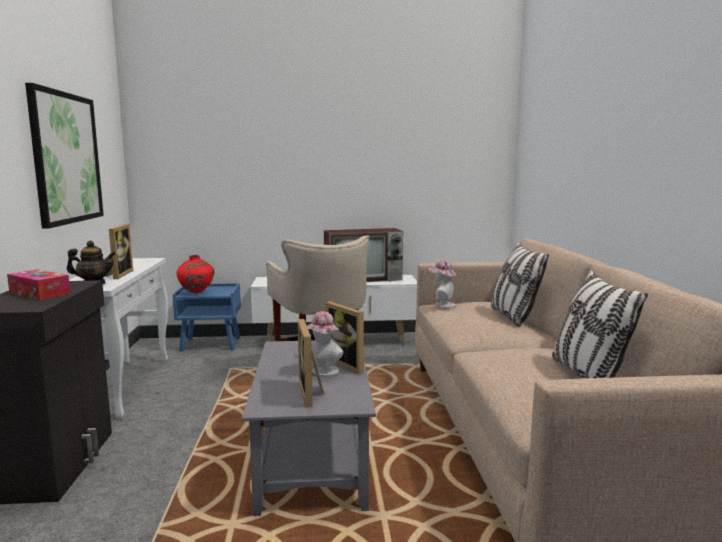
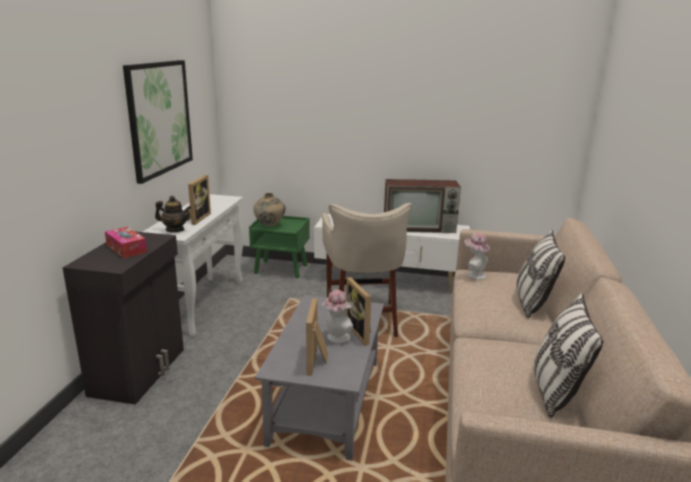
camera: 15 degrees right, 10 degrees up
blue nightstand [173,283,241,351] -> green nightstand [249,216,310,278]
red vase [176,255,215,293] -> beige vase [253,193,286,226]

